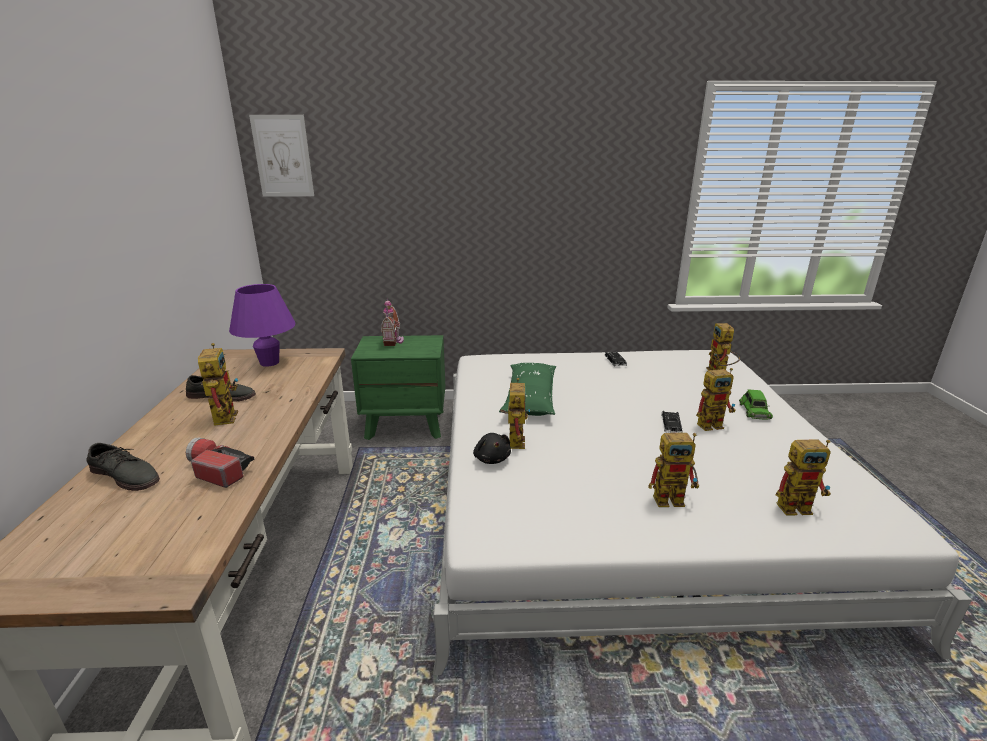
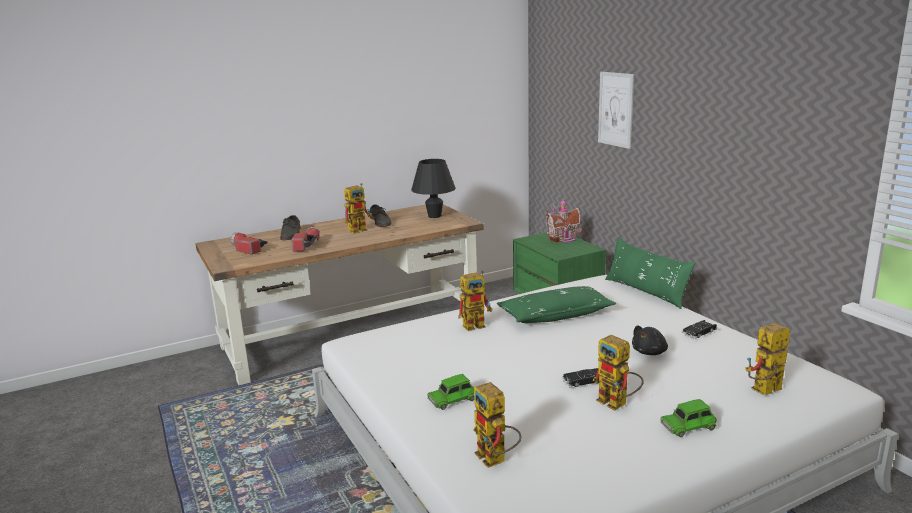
camera: 65 degrees right, 5 degrees down
purple table lamp [229,284,296,367] -> black table lamp [411,159,456,218]
picture [249,115,314,197] -> picture moved to [598,72,634,149]
black plush toy [473,433,511,464] -> black plush toy moved to [632,325,668,355]
toy robot [648,433,699,507] -> green toy car [427,374,474,410]
none -> flashlight [231,232,267,255]
none -> green pillow [605,237,695,309]

